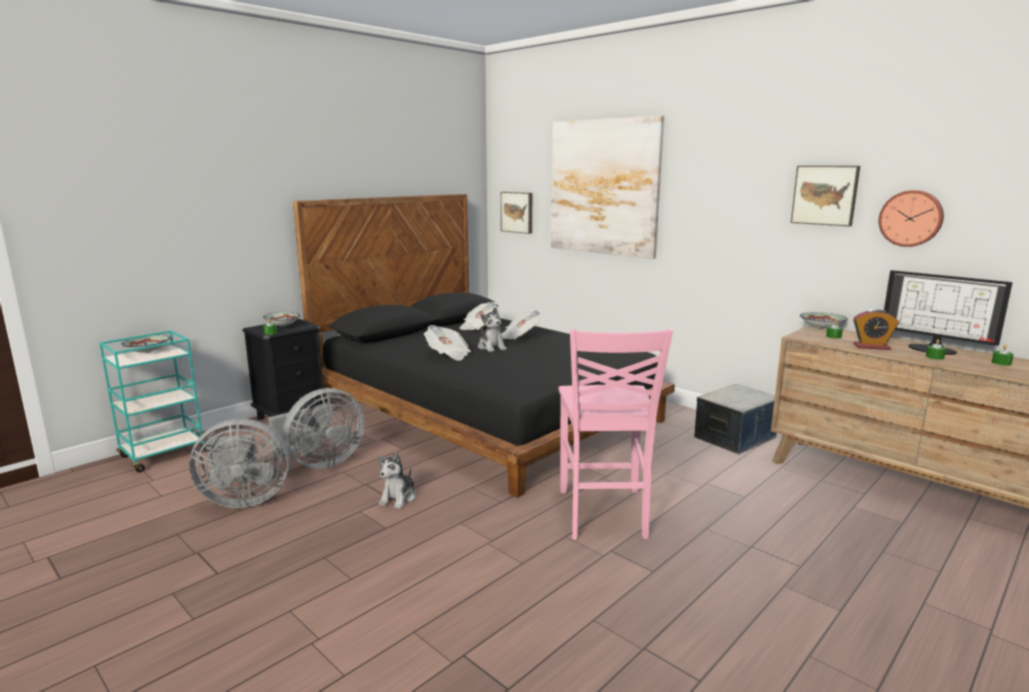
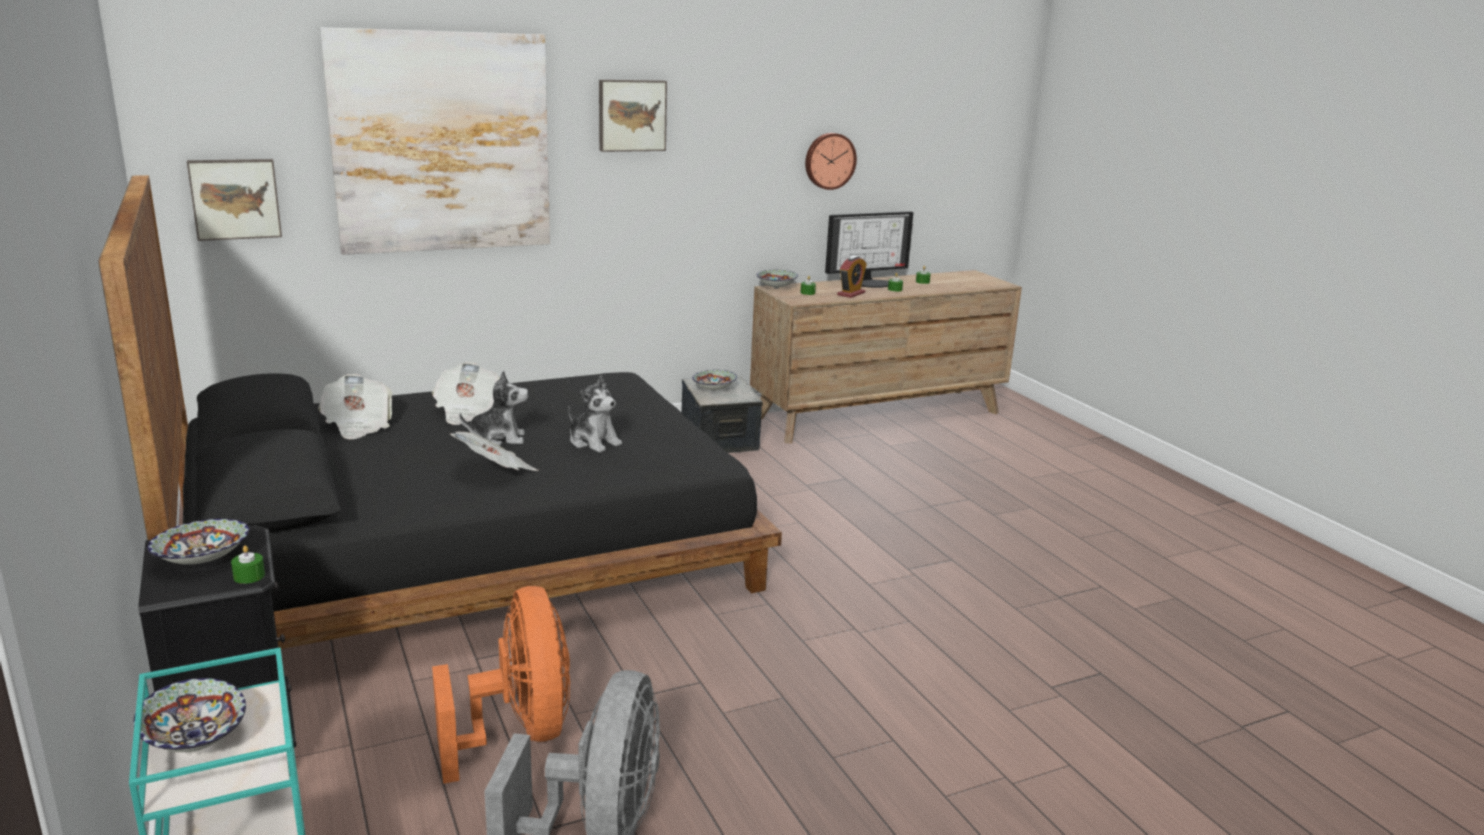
camera: 70 degrees left, 5 degrees up
grey fan [268,388,365,469] -> orange fan [432,586,570,784]
plush toy [378,452,416,509] -> plush toy moved to [568,376,622,453]
pink chair [559,329,673,540] -> none
picture [791,166,860,226] -> picture moved to [599,80,667,152]
none -> bowl [692,370,737,391]

